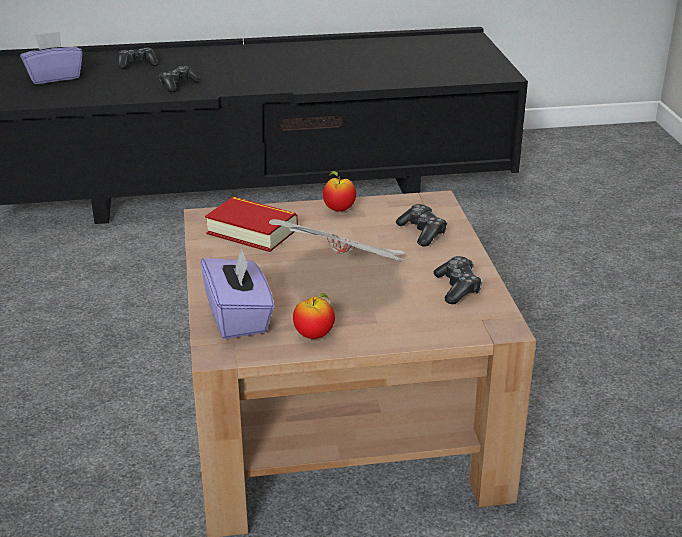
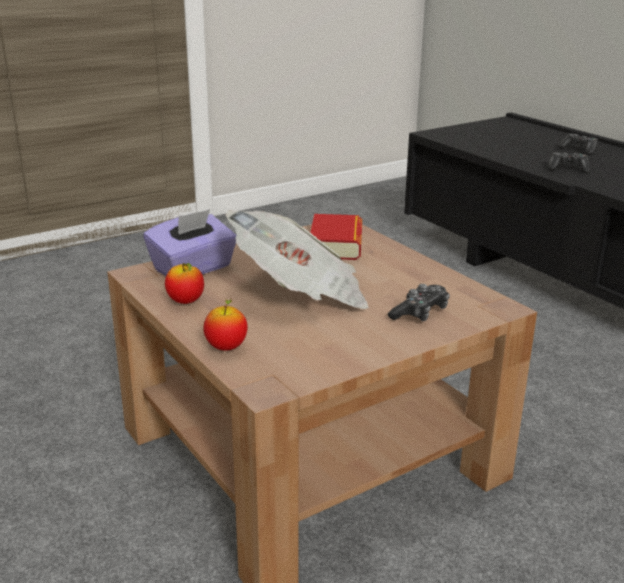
camera: 65 degrees right, 5 degrees down
purple tissue box [20,31,83,84] -> none
apple [323,171,356,211] -> apple moved to [203,299,247,351]
game controller [434,256,482,304] -> none

